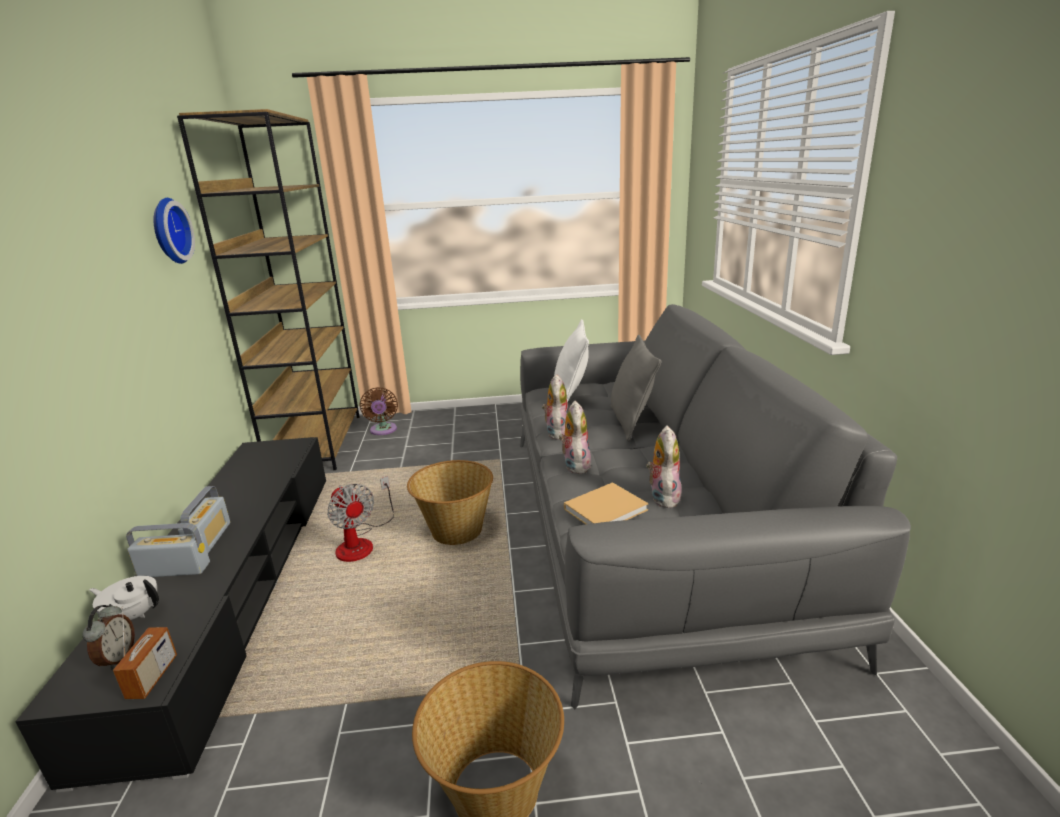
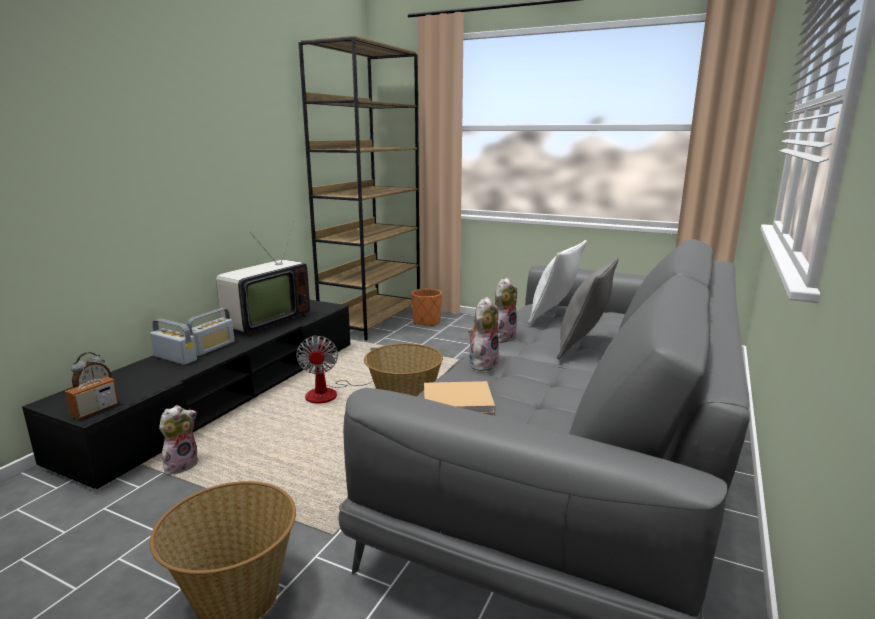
camera: 30 degrees right, 5 degrees down
white teapot [89,576,159,620] -> none
wall clock [154,198,195,264] -> none
brown fan [359,387,398,435] -> orange planter [411,289,442,327]
plush toy [646,425,682,508] -> plush toy moved to [159,405,198,475]
none -> television [216,222,310,336]

